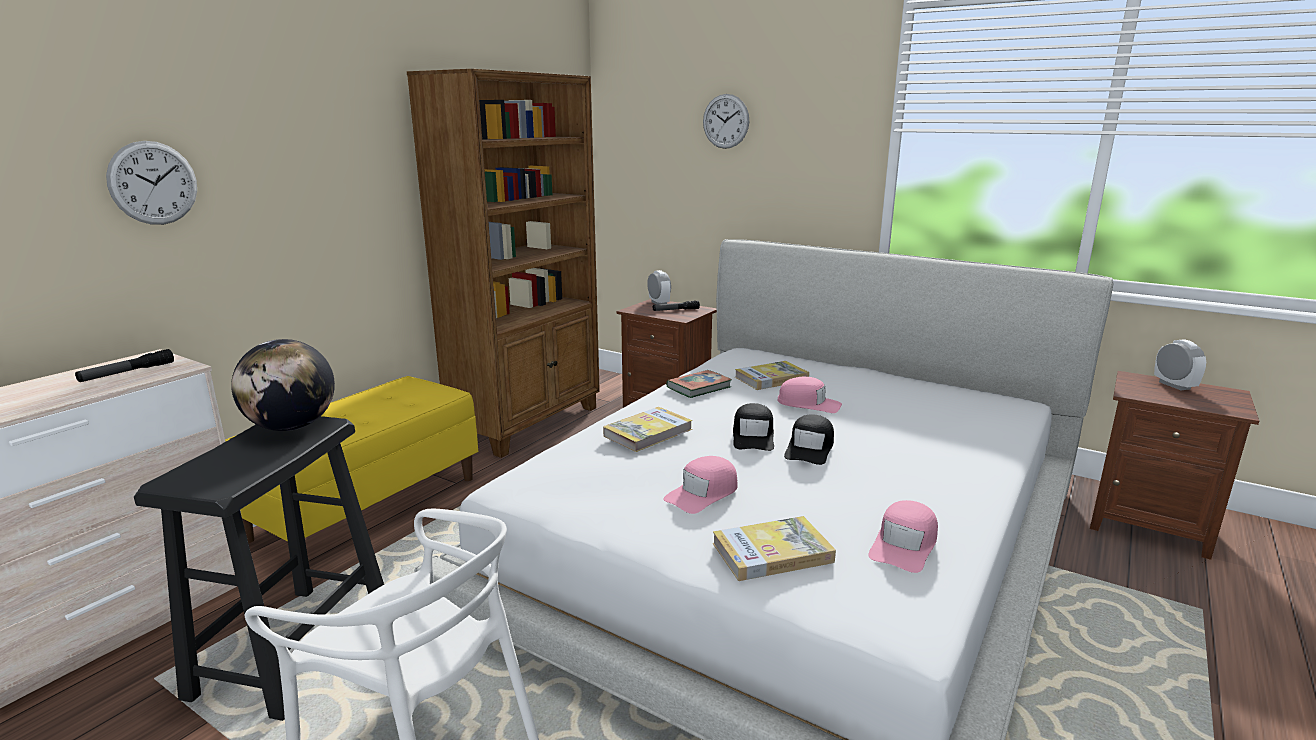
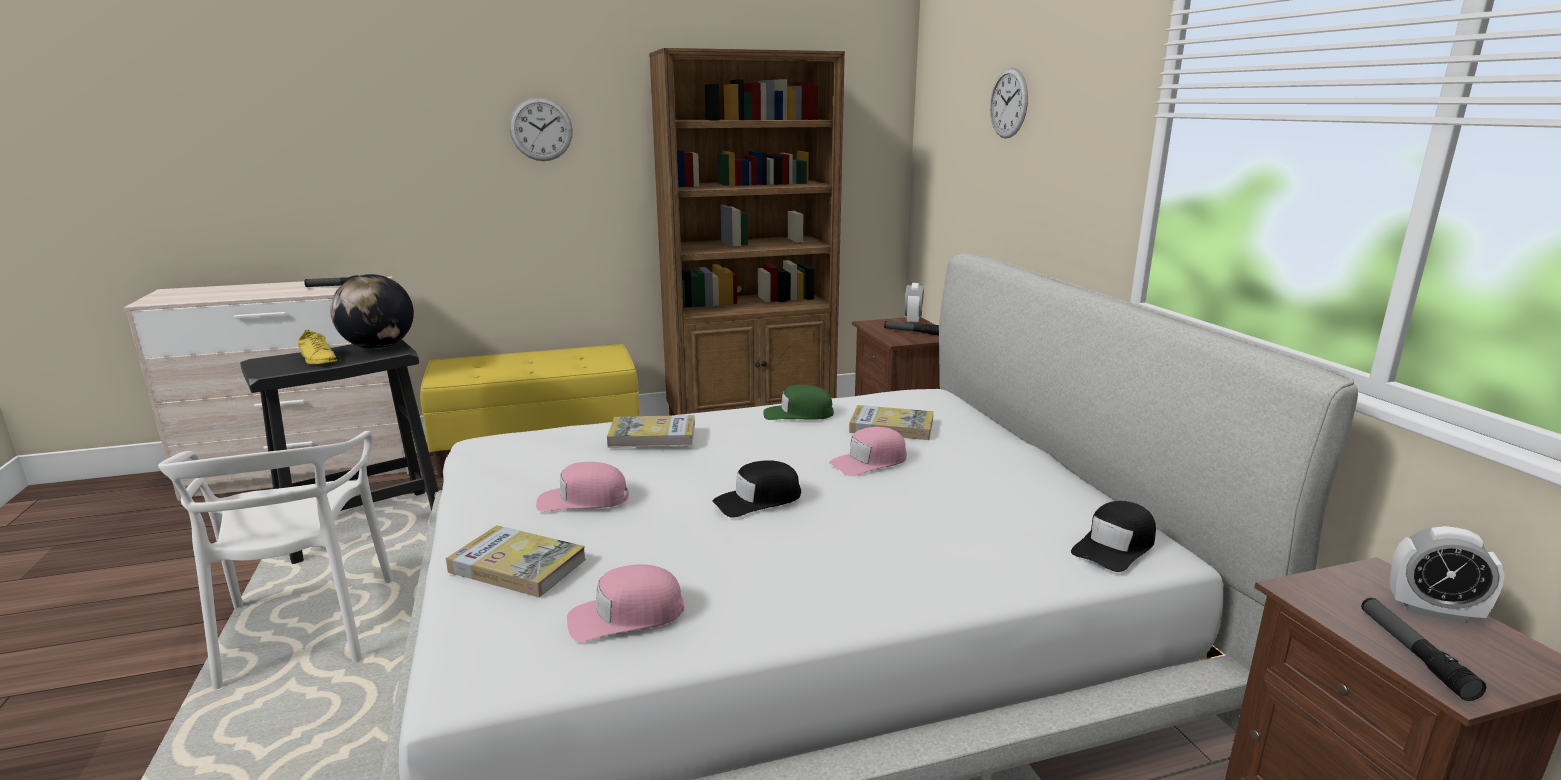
camera: 40 degrees right, 0 degrees up
wall clock [106,141,197,225] -> wall clock moved to [509,97,573,161]
book [666,370,732,398] -> green cap [764,385,834,420]
black cap [733,403,774,451] -> black cap moved to [1071,501,1156,572]
pink cap [777,376,842,413] -> pink cap turned 90 degrees clockwise [829,427,907,476]
alarm clock [1154,339,1206,390] -> alarm clock turned 90 degrees clockwise [1390,526,1505,624]
none -> yellow shoe [298,329,337,364]
none -> flashlight [1361,598,1486,701]

